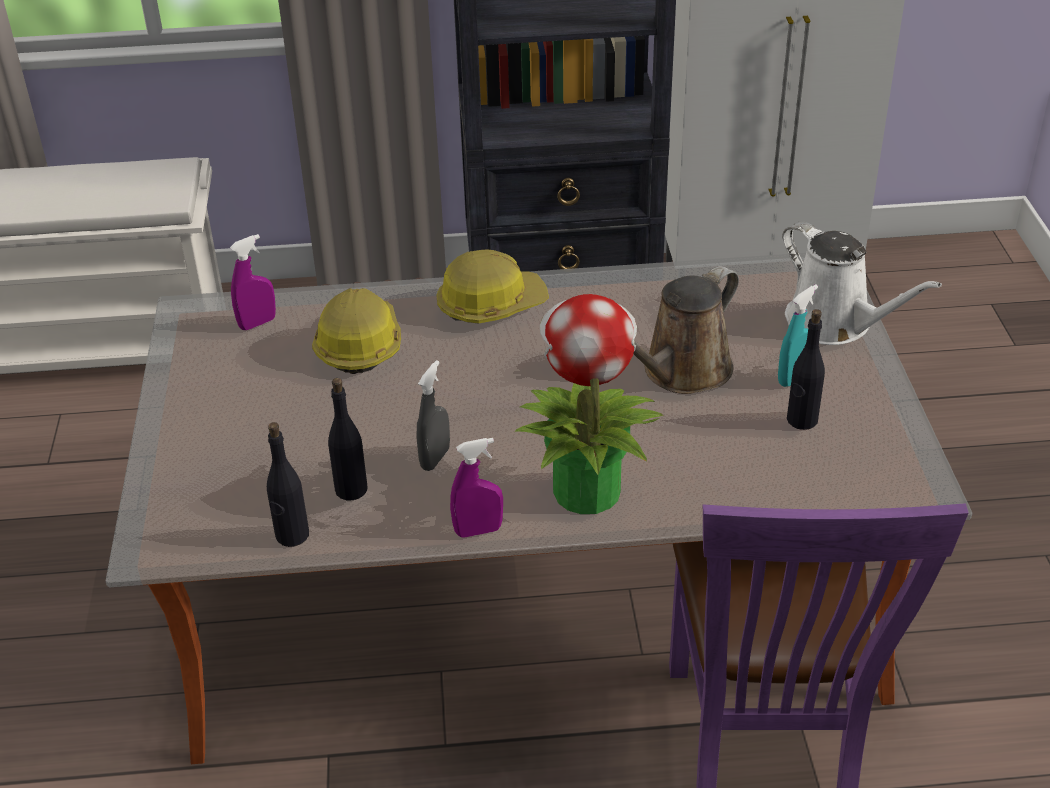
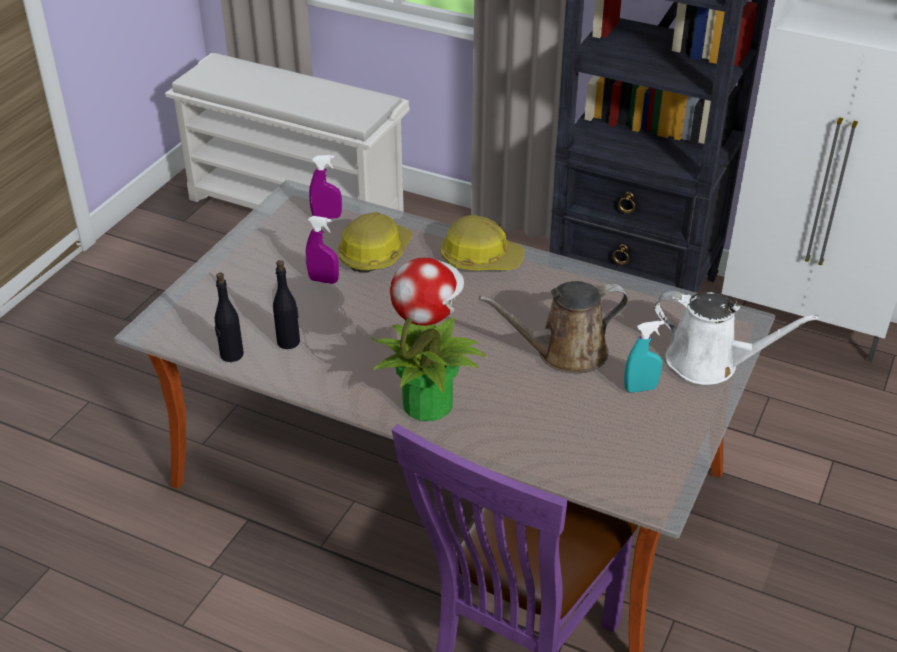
camera: 30 degrees right, 0 degrees up
grey spray bottle [416,360,450,471] -> none
purple spray bottle [450,438,503,538] -> purple spray bottle moved to [306,216,339,284]
white watering can [782,221,942,345] -> white watering can turned 60 degrees counterclockwise [654,291,820,385]
black bottle [787,309,825,430] -> none

